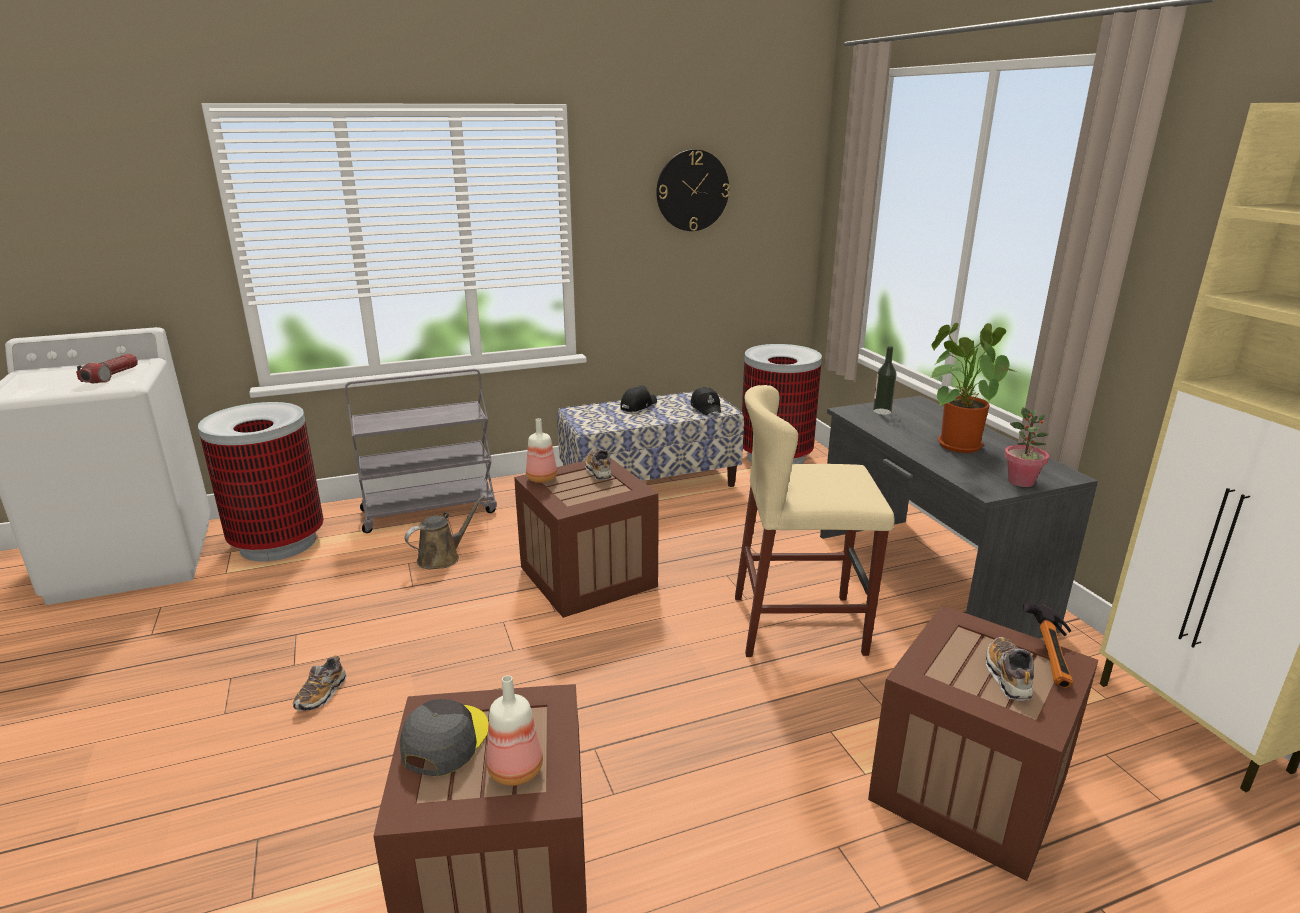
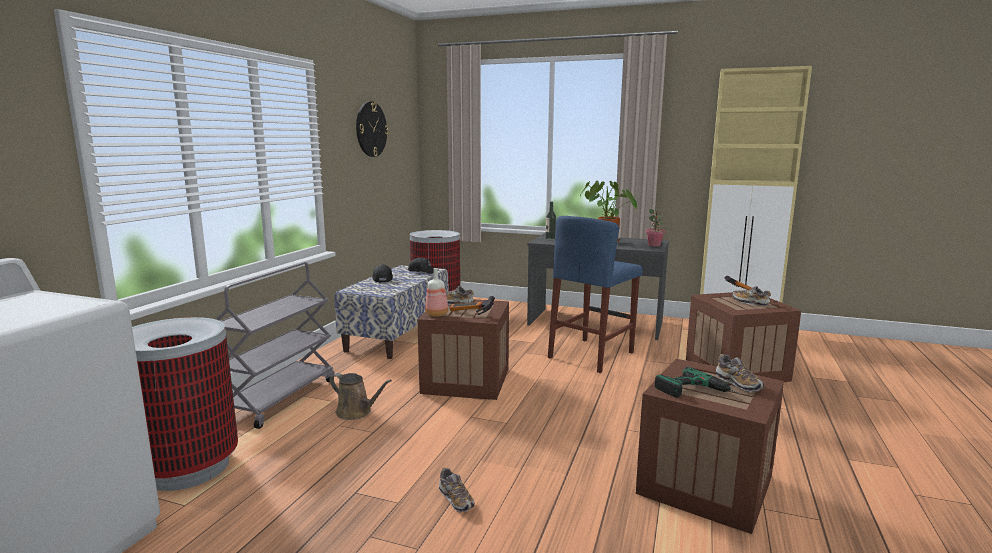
camera: 50 degrees left, 10 degrees down
flashlight [76,354,138,383] -> none
grey cap [400,699,489,776] -> power drill [655,367,741,398]
brown watering can [404,495,485,569] -> brown watering can turned 120 degrees clockwise [330,373,392,420]
bottle [486,675,543,786] -> shoe [716,354,764,392]
beige stool [735,385,894,657] -> blue stool [548,216,643,373]
none -> hammer [449,296,495,315]

